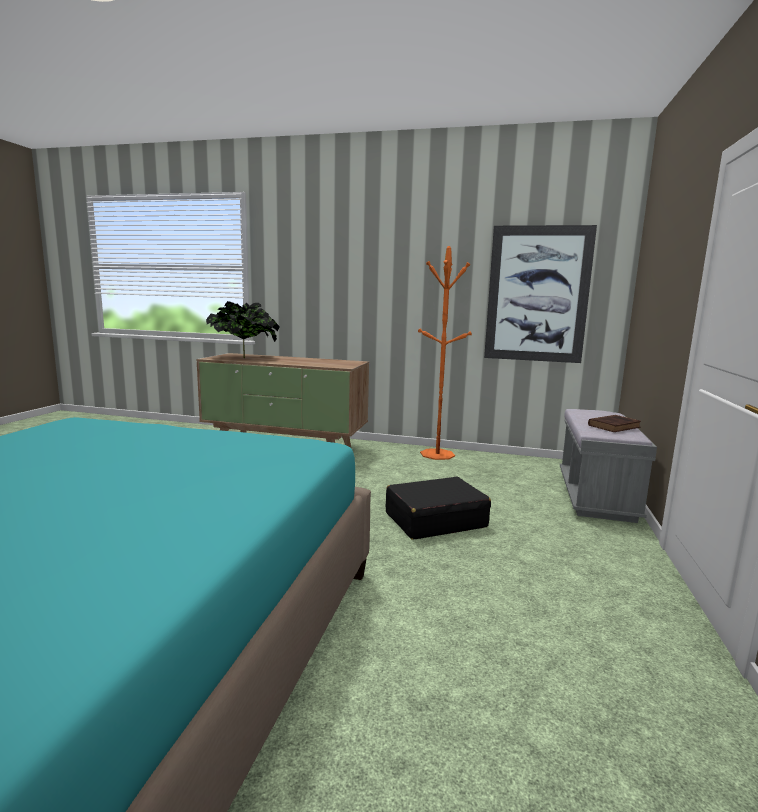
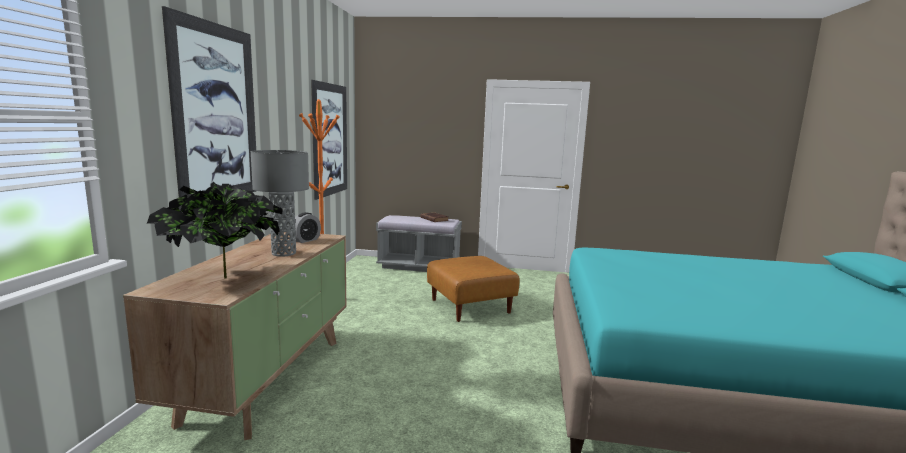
camera: 95 degrees left, 0 degrees up
black suitcase [386,477,491,540] -> brown ottoman [427,256,520,322]
none -> picture [162,6,256,197]
none -> grey table lamp [251,150,309,257]
none -> alarm clock [290,212,321,243]

